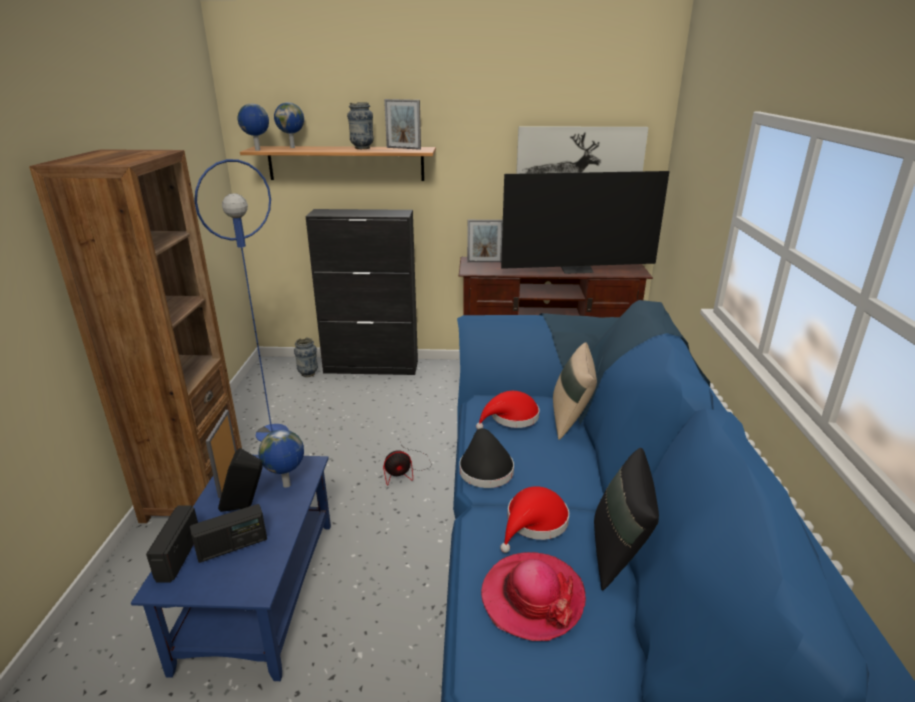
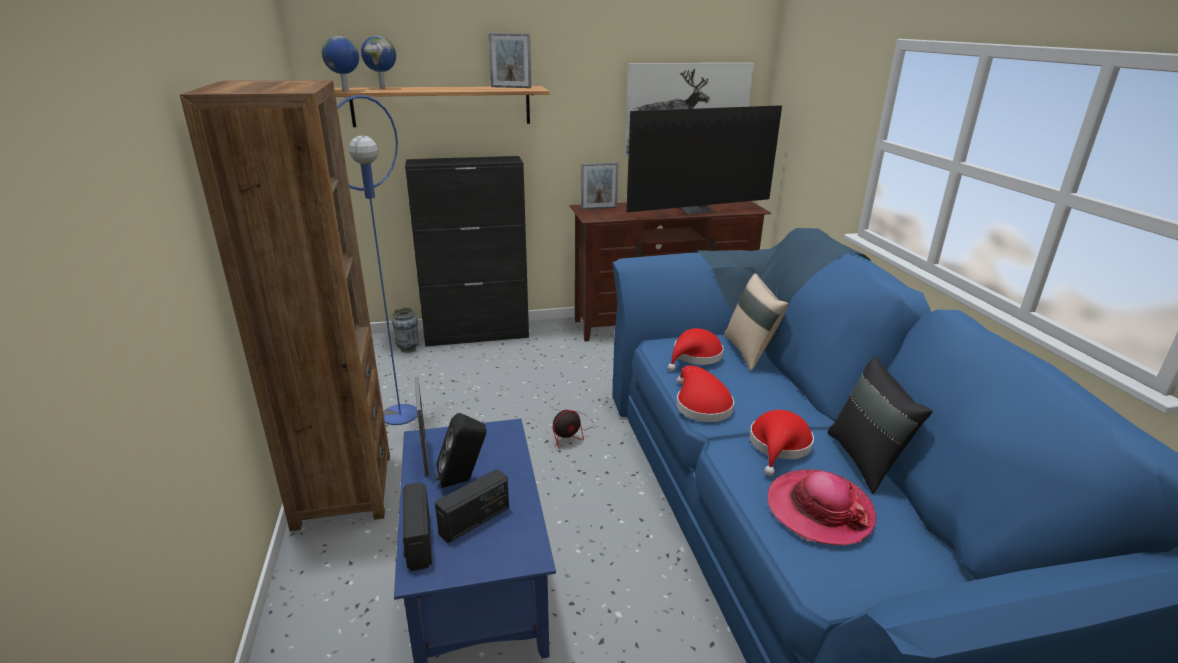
camera: 15 degrees left, 0 degrees up
globe [258,429,304,488] -> none
vase [347,102,374,149] -> none
black hat [459,428,514,488] -> red hat [677,365,734,422]

